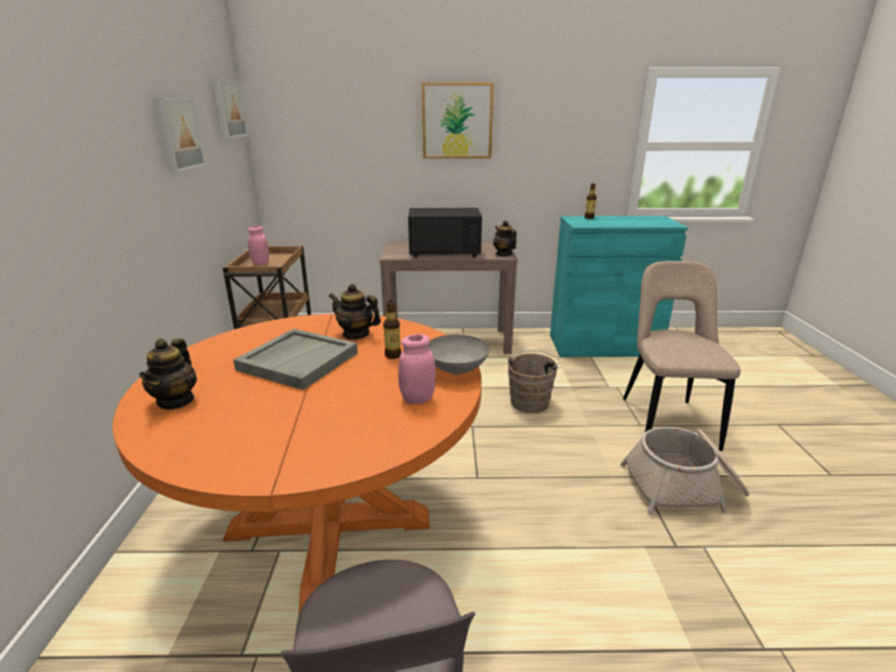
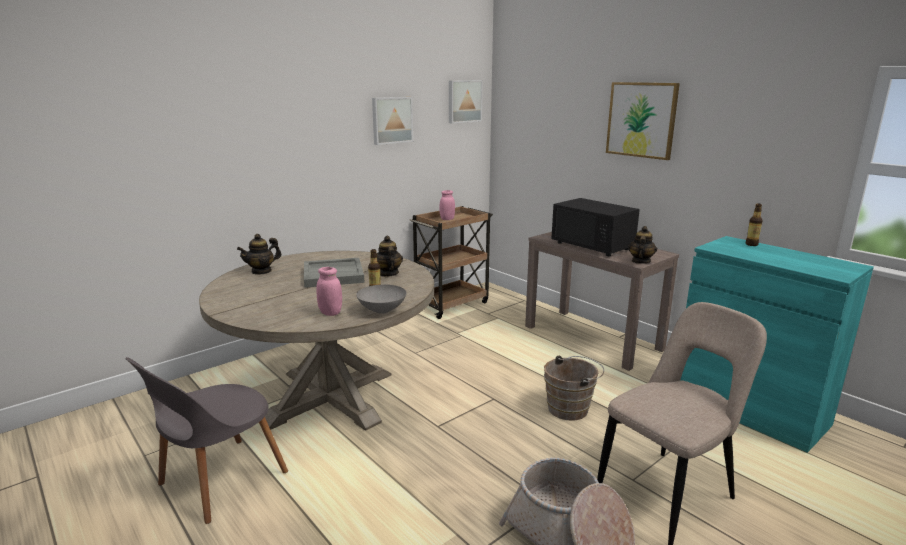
camera: 50 degrees right, 5 degrees down
orange dining table [113,314,482,614] -> beige dining table [199,251,434,431]

